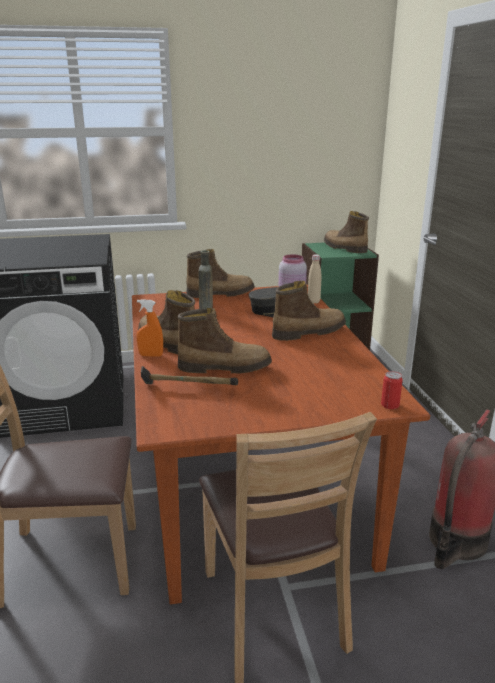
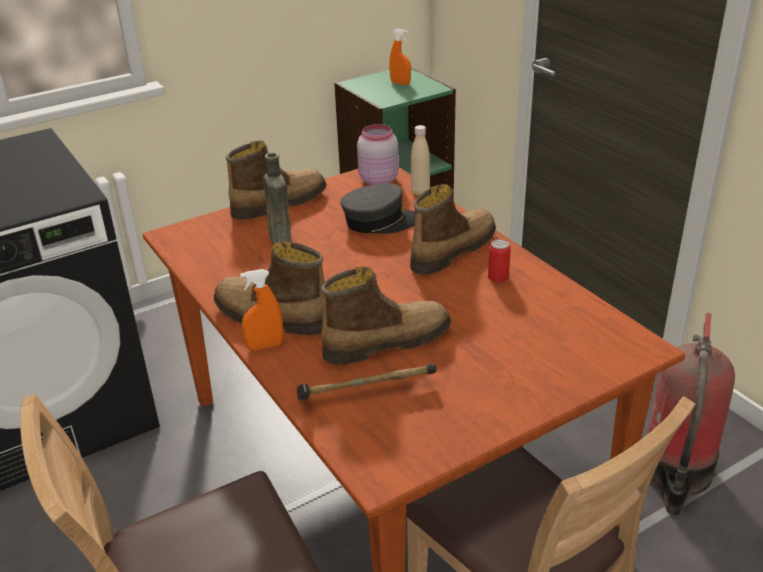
camera: 20 degrees left, 10 degrees up
boot [324,211,369,253] -> orange spray bottle [389,29,411,85]
can [381,371,403,409] -> can moved to [488,239,511,283]

